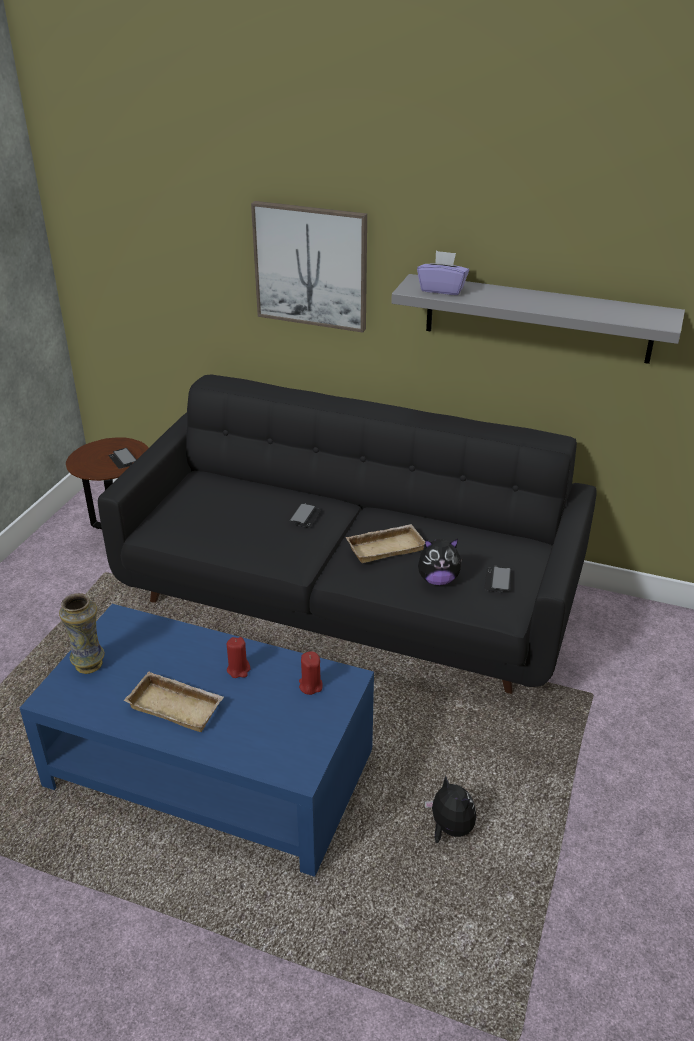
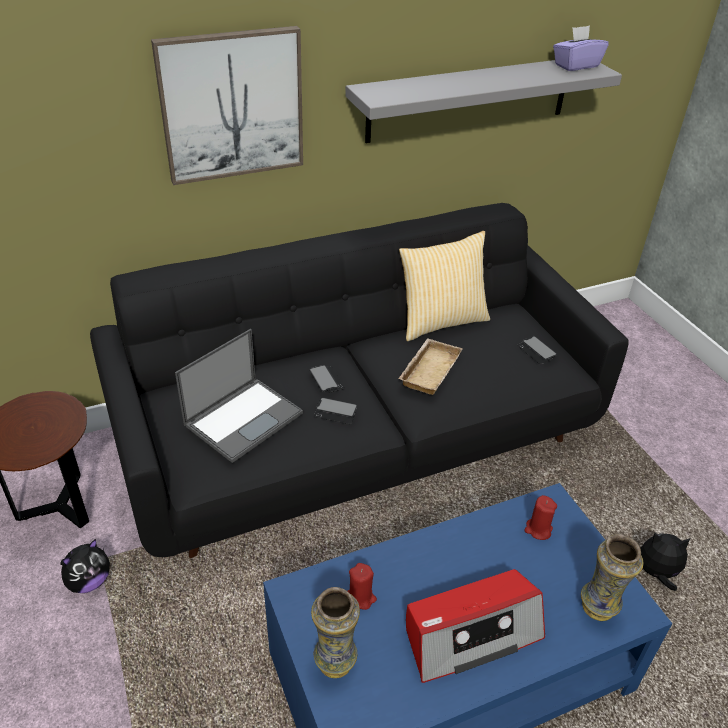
camera: 45 degrees left, 5 degrees up
phone [109,448,137,469] -> phone moved to [314,397,357,424]
beige tray [124,671,224,732] -> radio [406,569,545,683]
red candle [227,637,250,678] -> red candle moved to [348,563,377,610]
purple tissue box [417,251,469,295] -> purple tissue box moved to [553,25,609,71]
plush toy [418,539,463,585] -> plush toy moved to [60,539,110,593]
none -> laptop [175,329,303,463]
none -> pillow [399,231,490,341]
none -> vase [581,534,644,621]

